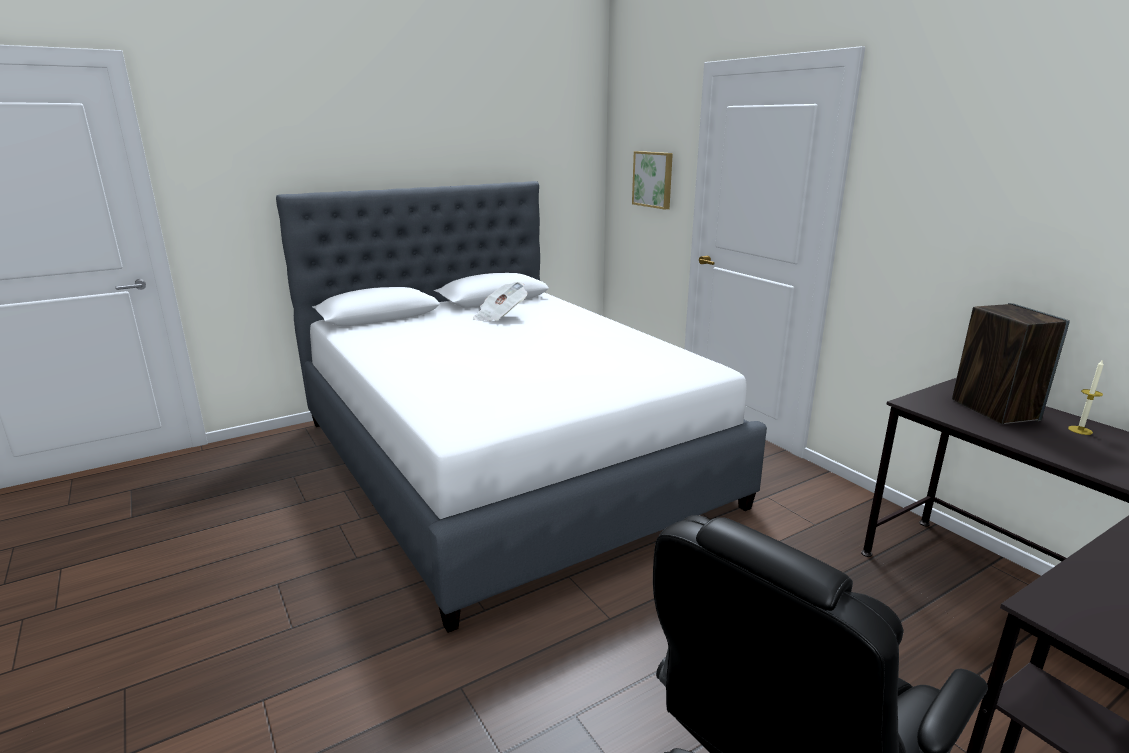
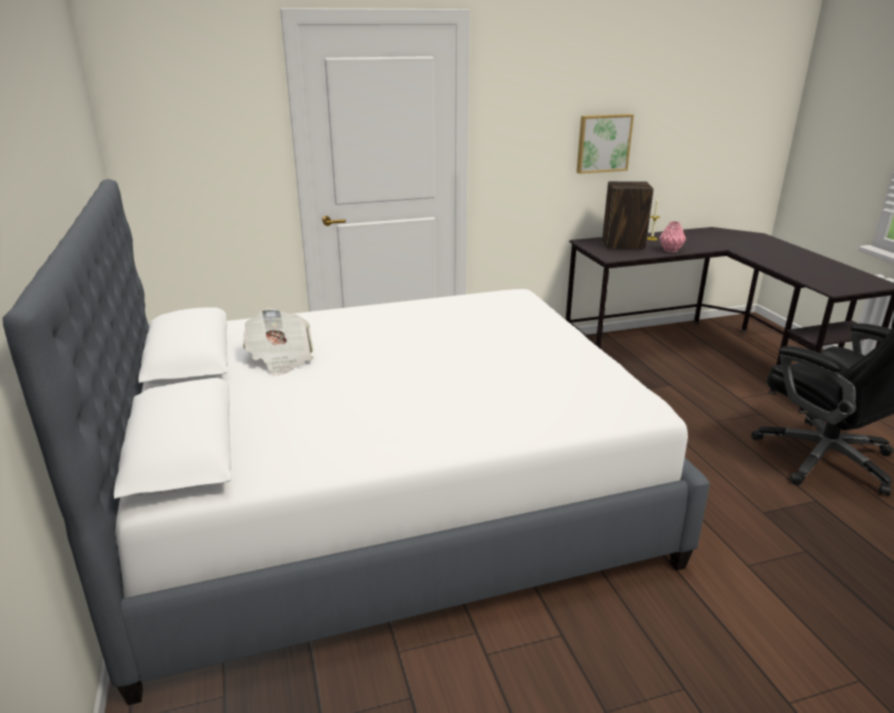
camera: 75 degrees left, 5 degrees up
picture [632,151,673,210] -> picture moved to [577,114,634,174]
none -> pink vase [659,221,686,253]

